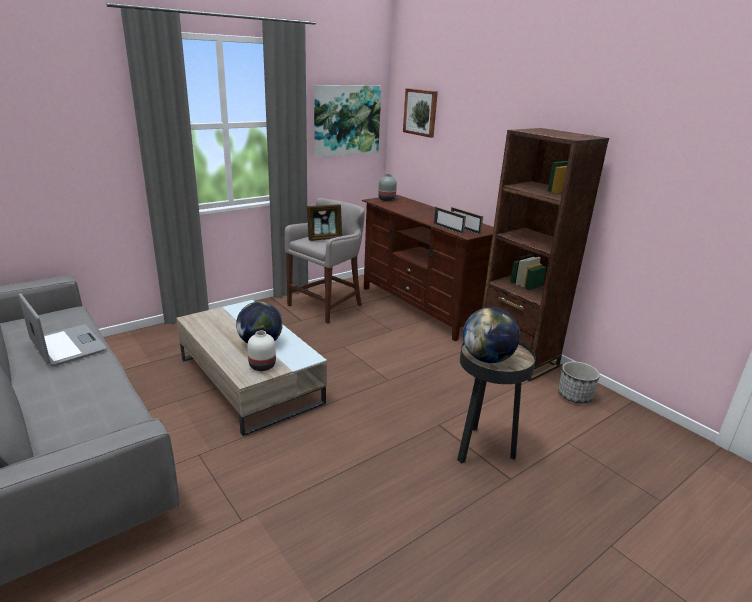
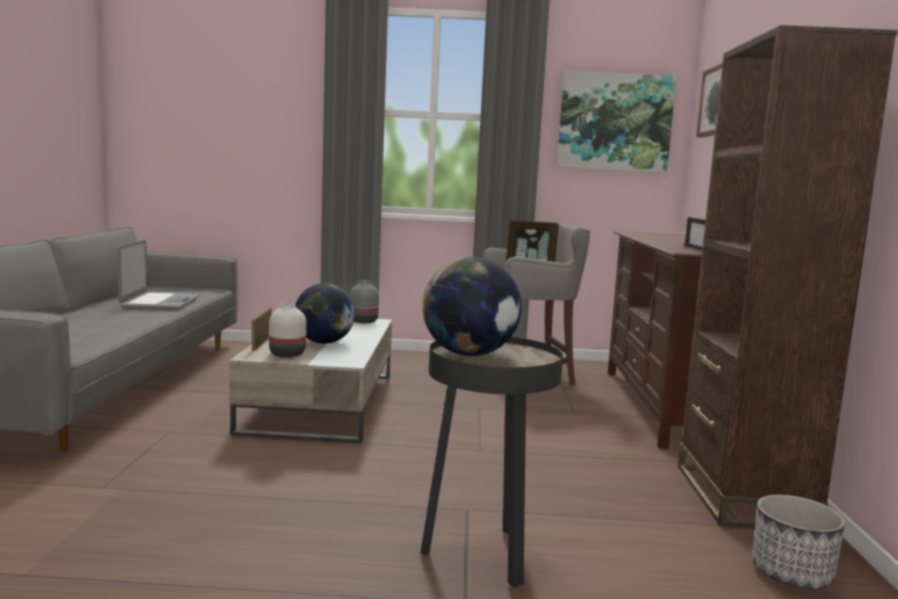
camera: 40 degrees right, 15 degrees down
grey vase [378,174,397,201] -> grey vase moved to [349,280,379,323]
picture frame [434,207,466,235] -> picture frame moved to [252,307,272,351]

